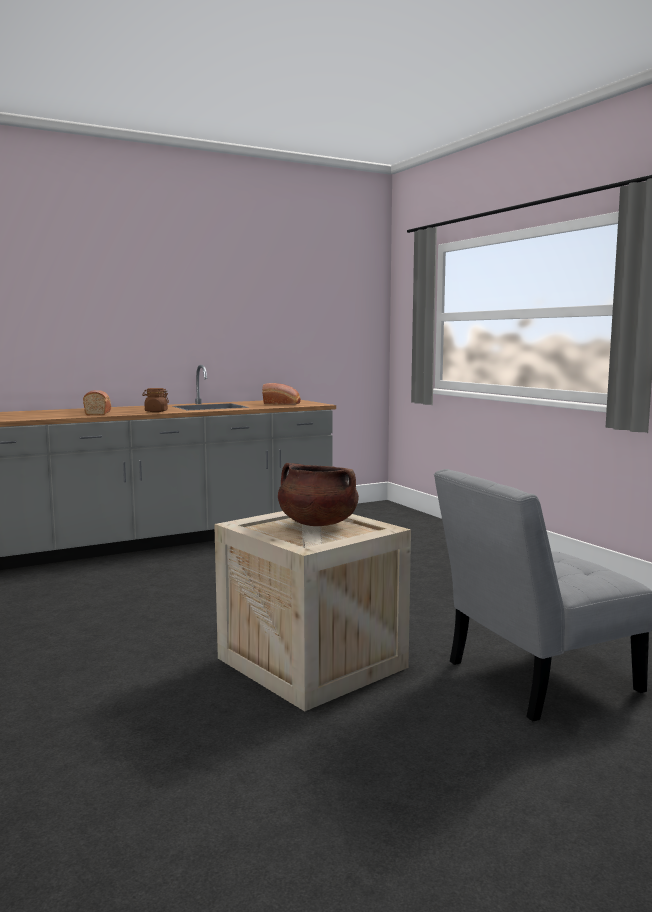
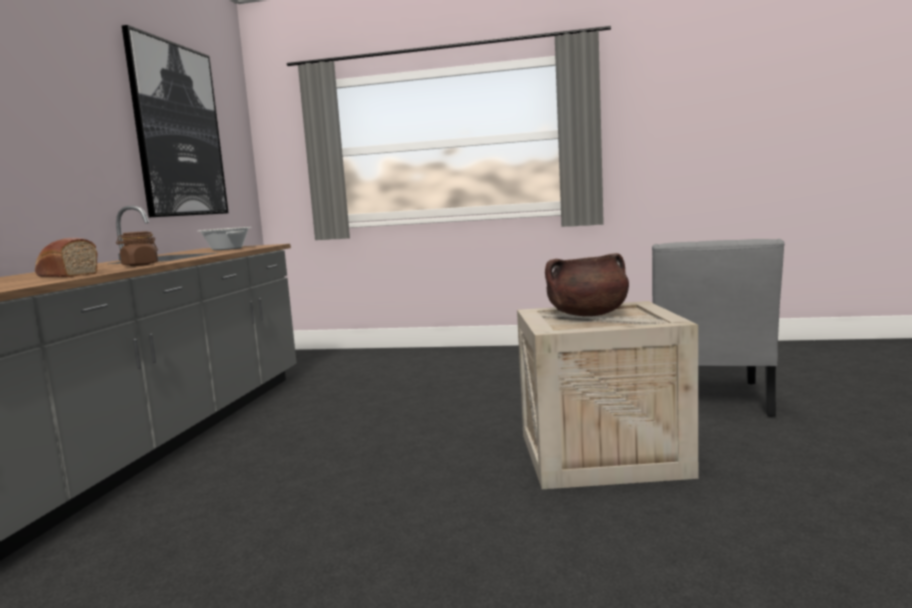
camera: 50 degrees left, 0 degrees up
bread [262,383,301,405] -> cooking pot [198,227,252,250]
none -> picture [122,25,229,217]

